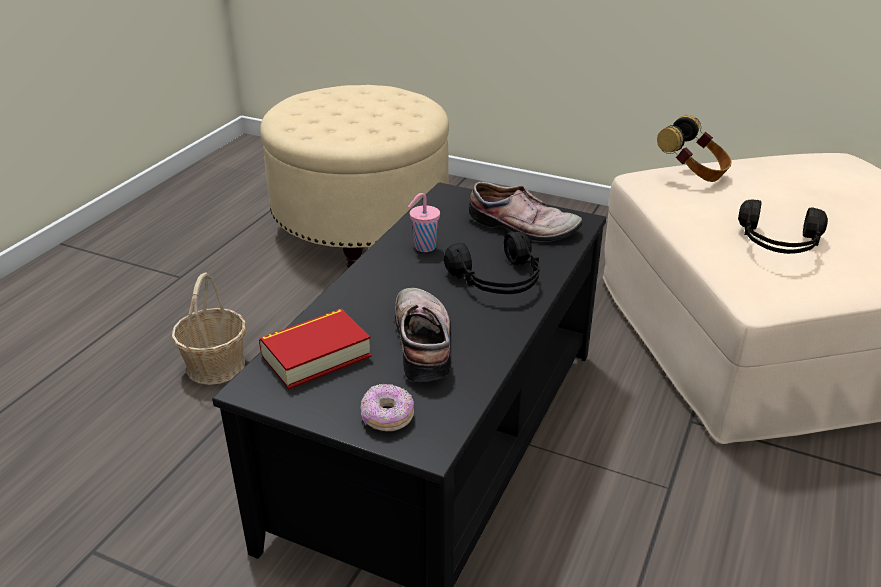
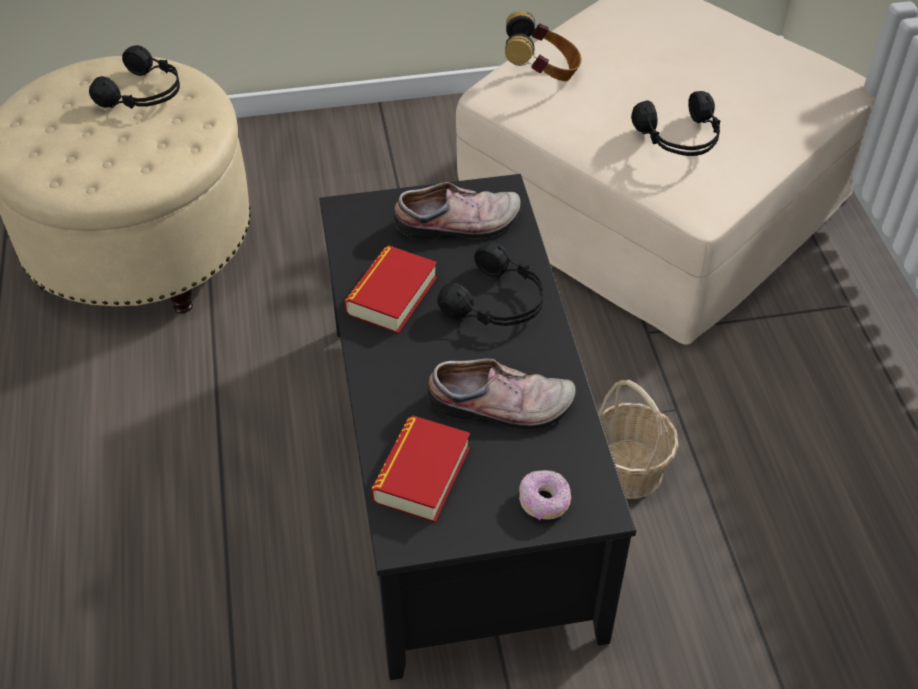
camera: 35 degrees left, 15 degrees up
basket [171,272,246,385] -> basket moved to [599,380,679,499]
shoe [395,288,451,382] -> shoe turned 135 degrees clockwise [428,359,576,430]
pink cup [408,193,440,252] -> book [344,245,437,334]
none -> black headphones [89,45,180,109]

